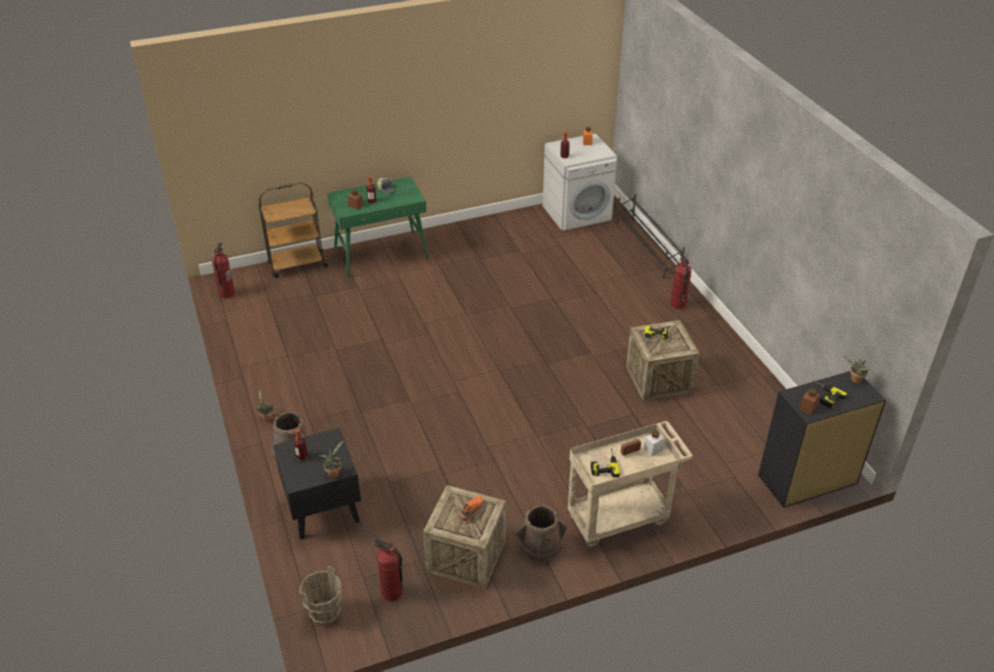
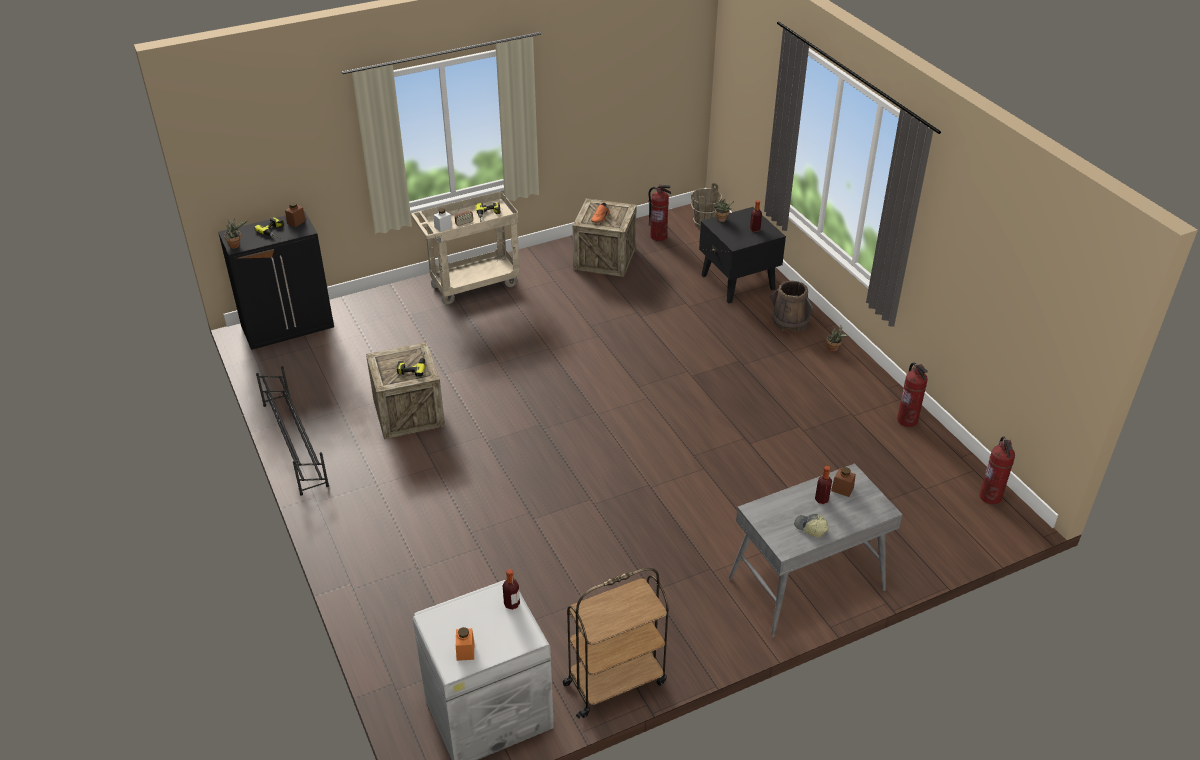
camera: 175 degrees right, 0 degrees up
brown cart [259,183,328,278] -> brown cart moved to [563,568,668,719]
green desk [327,177,429,278] -> grey desk [728,463,903,637]
brown bucket [515,505,567,562] -> none
black shoe rack [616,194,685,278] -> black shoe rack moved to [256,366,329,495]
fire extinguisher [670,253,692,309] -> fire extinguisher moved to [897,362,928,427]

